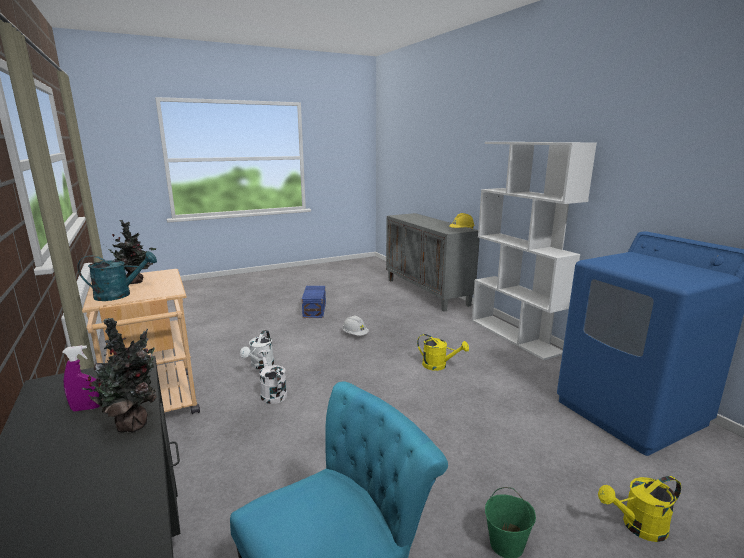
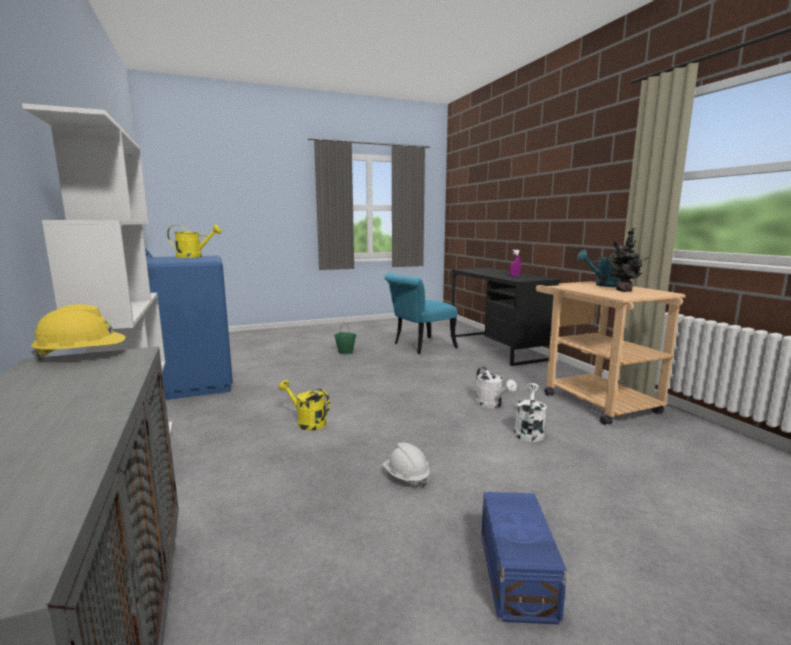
camera: 175 degrees left, 5 degrees down
potted plant [82,318,157,433] -> none
yellow watering can [598,476,681,542] -> yellow watering can moved to [167,225,221,258]

